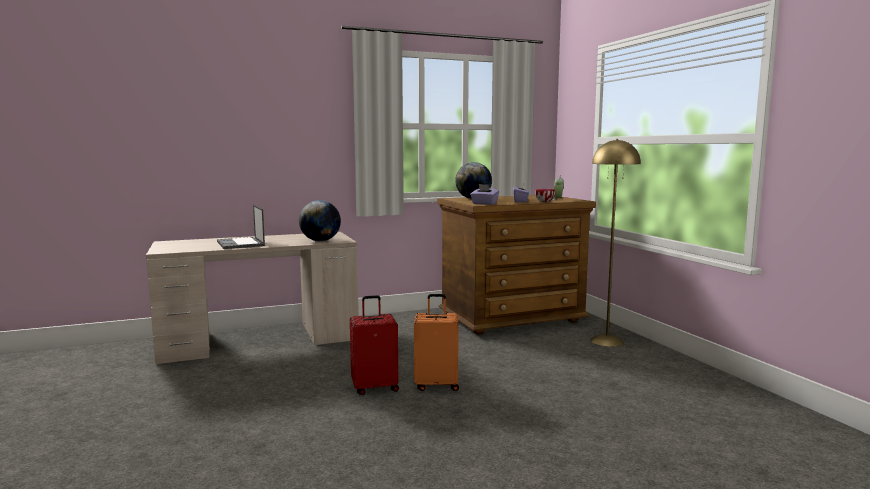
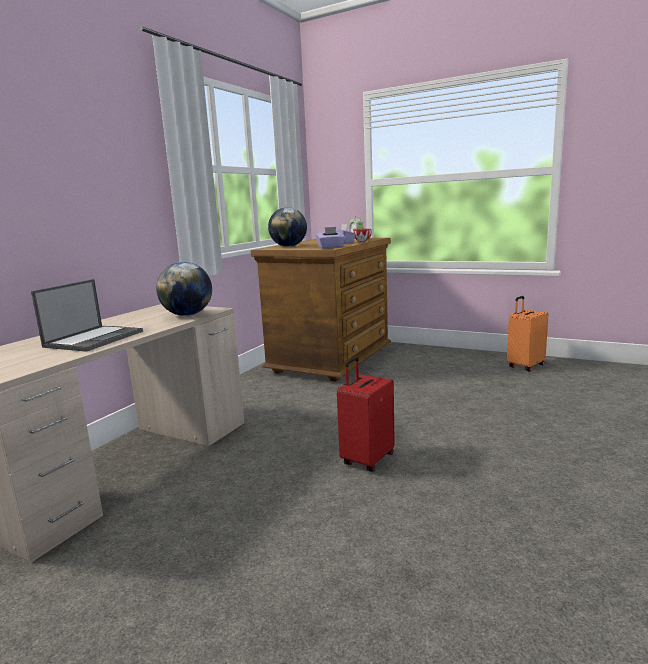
camera: 40 degrees left, 5 degrees up
laptop [217,205,265,249] -> laptop turned 90 degrees counterclockwise [31,279,143,352]
orange suitcase [414,294,459,391] -> orange suitcase moved to [507,296,549,371]
yellow floor lamp [590,139,641,347] -> none

